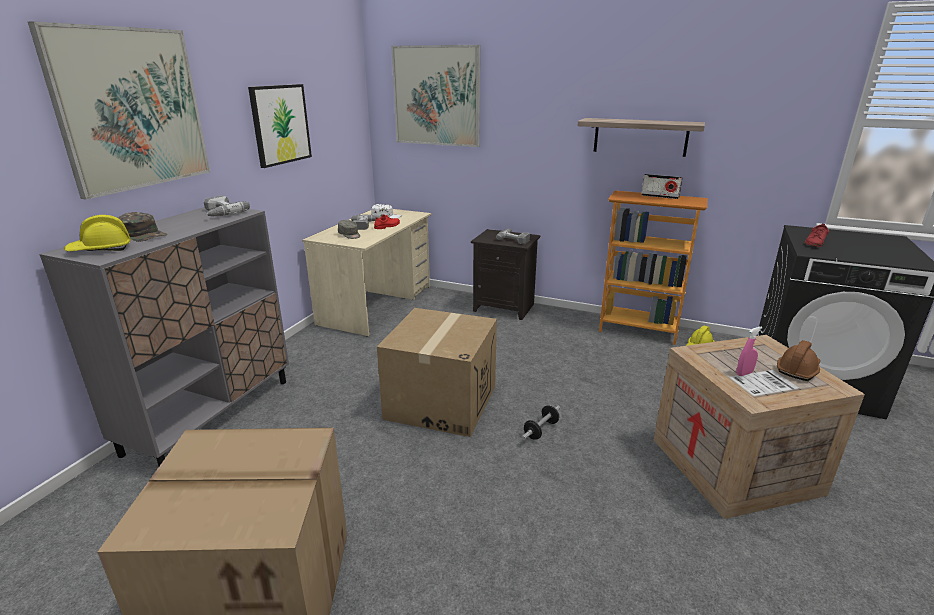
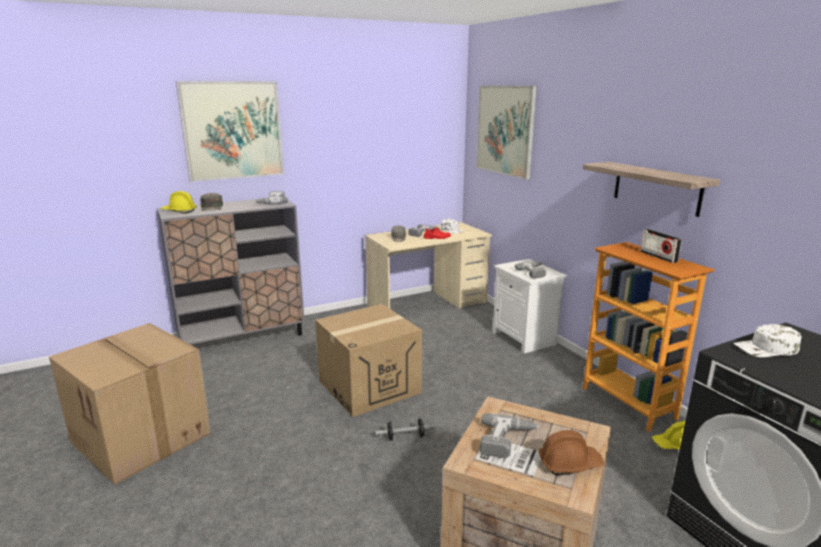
camera: 40 degrees right, 5 degrees down
picture [248,84,312,168] -> none
black nightstand [471,229,540,320] -> white nightstand [493,259,567,354]
pink spray bottle [737,326,763,376] -> power drill [480,413,538,458]
red shoe [805,224,829,247] -> white cap [734,324,802,357]

